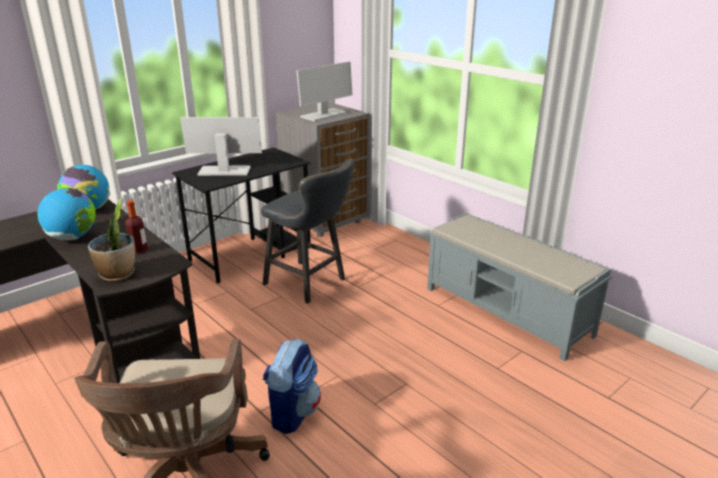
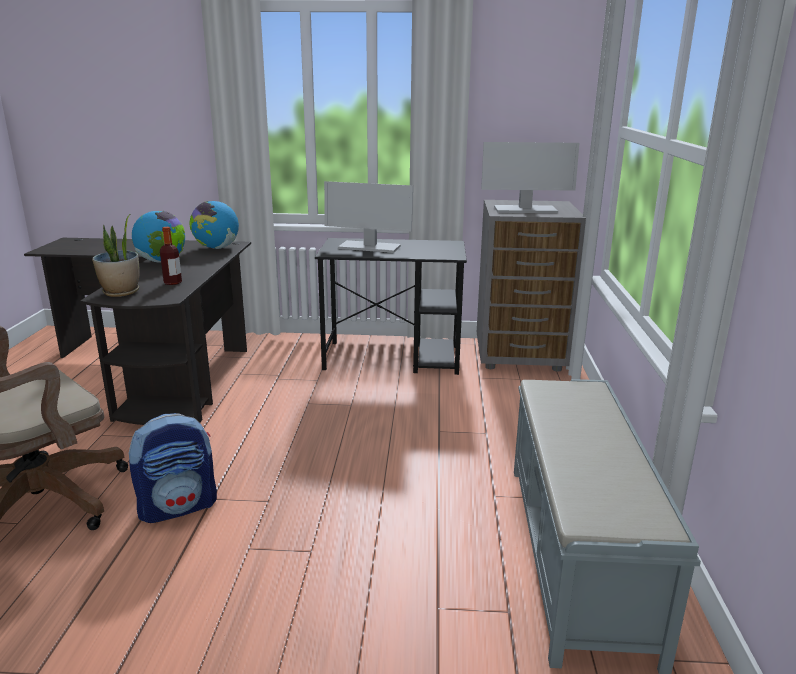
camera: 45 degrees right, 5 degrees down
monitor [180,117,262,176] -> monitor turned 150 degrees clockwise [324,181,413,253]
grey stool [261,158,354,304] -> none

